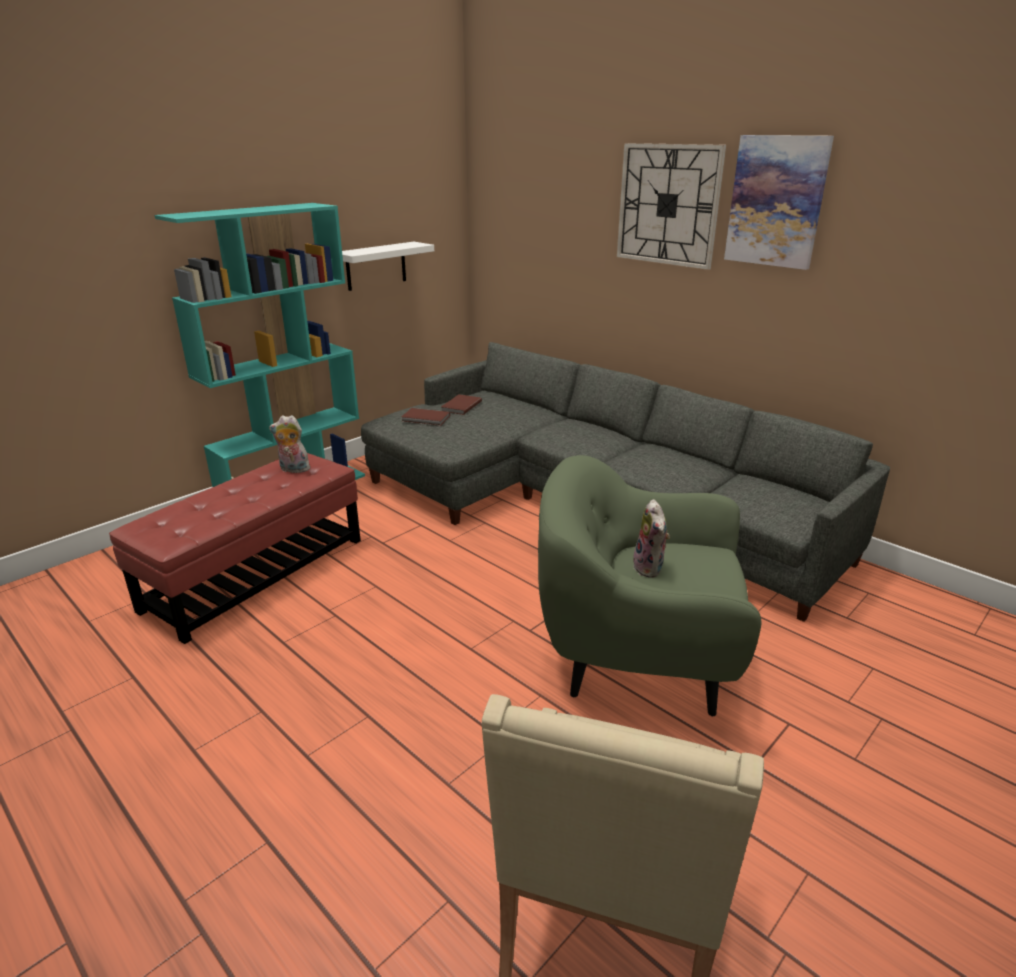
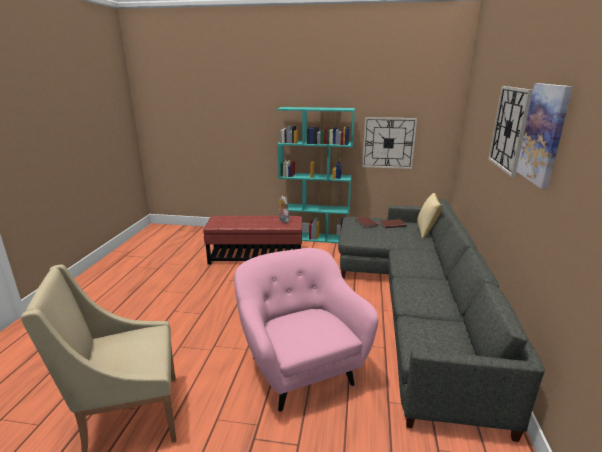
camera: 55 degrees right, 5 degrees down
white shelf [342,242,434,291] -> wall clock [362,117,417,169]
green armchair [538,455,762,716] -> pink armchair [234,248,378,411]
plush toy [631,499,670,578] -> none
none -> pillow [417,193,442,239]

